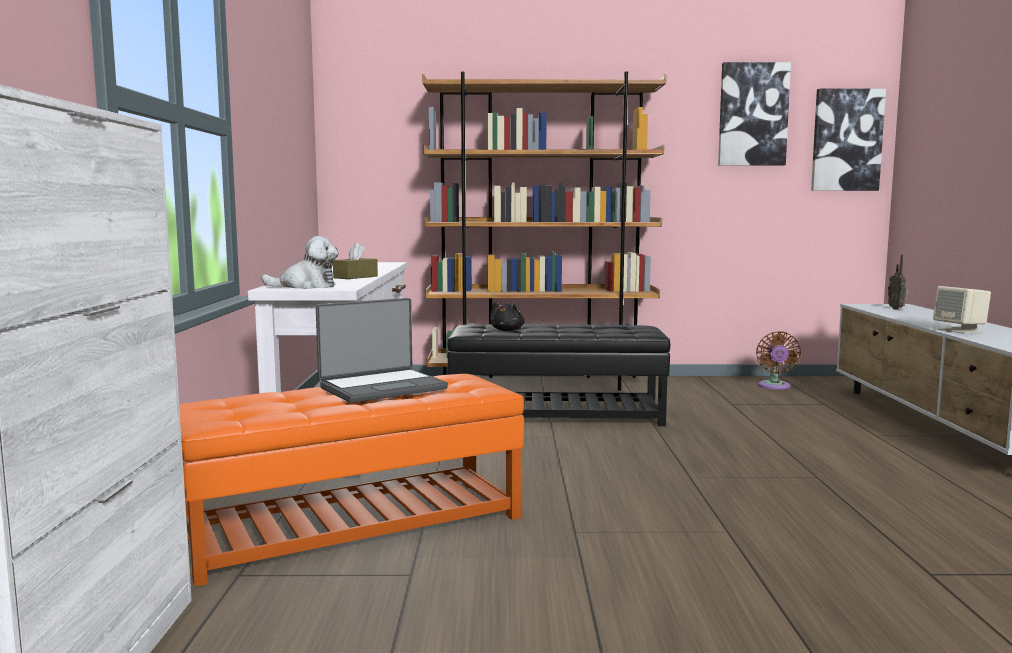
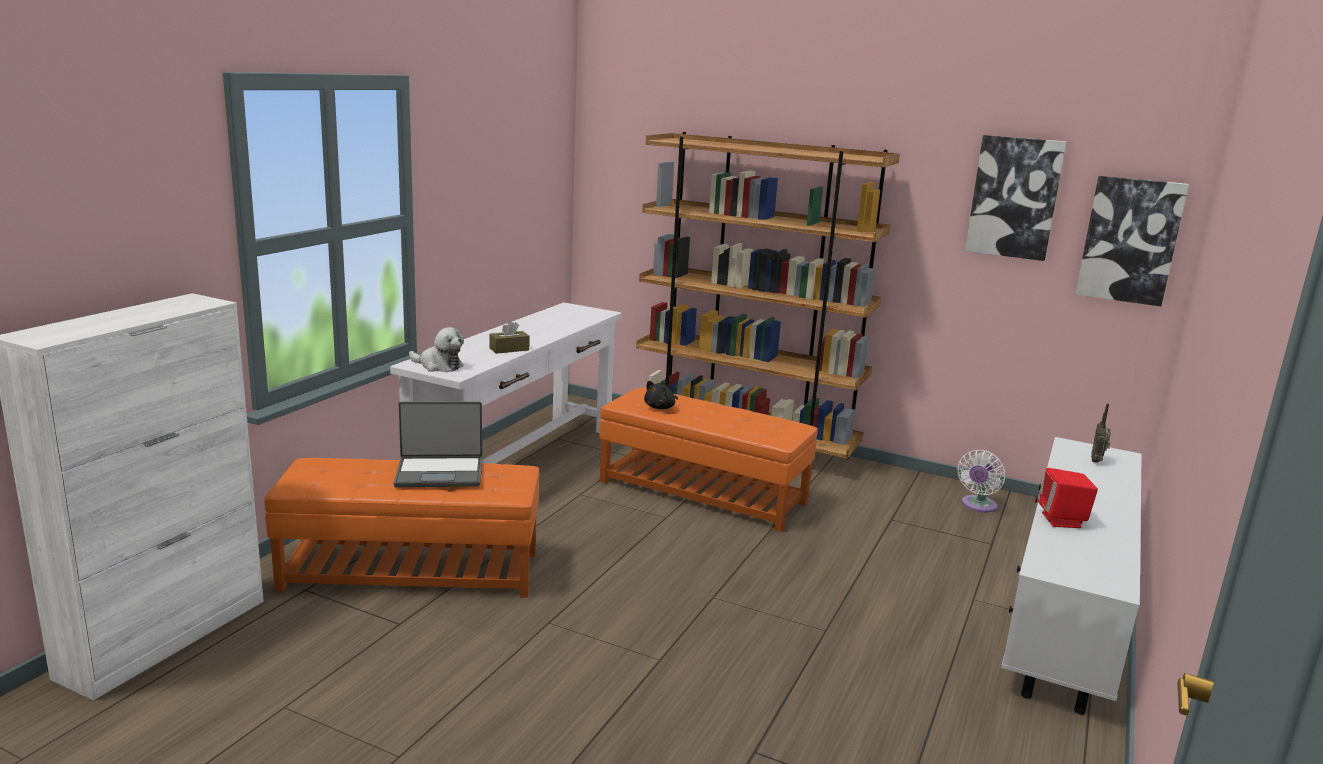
camera: 25 degrees right, 10 degrees up
black ottoman [447,324,670,426] -> orange ottoman [599,388,818,532]
brown fan [756,331,801,390] -> white fan [957,450,1005,512]
beige speaker [933,286,991,334] -> red speaker [1037,468,1098,528]

